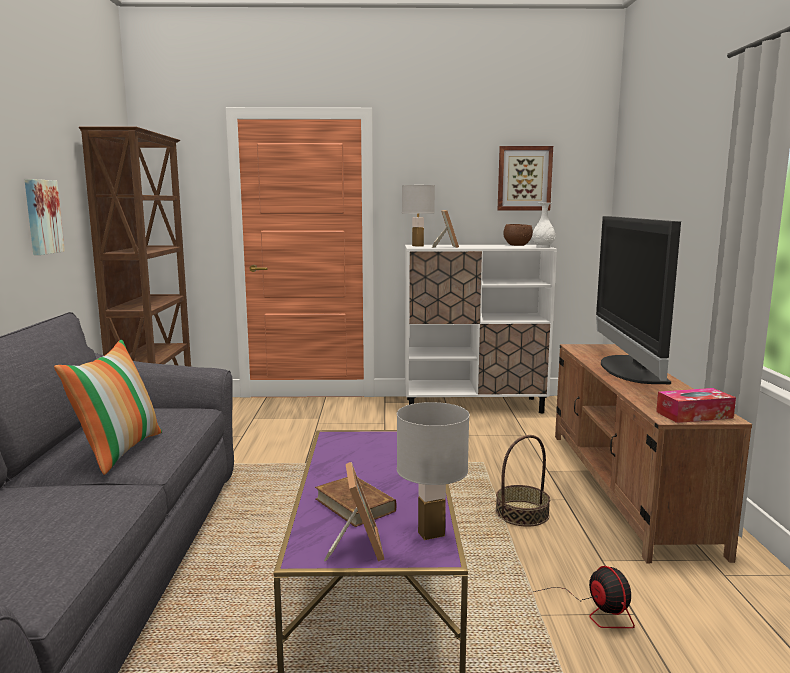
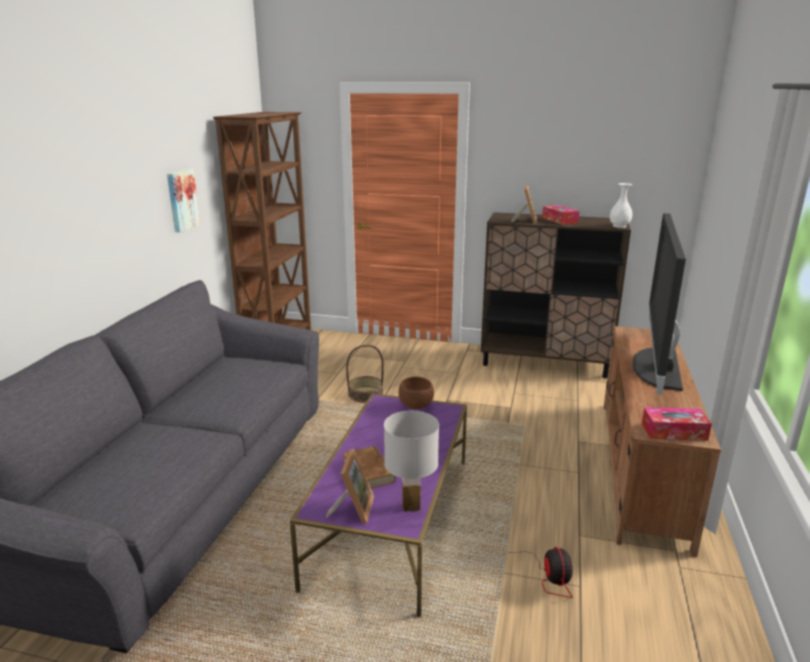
camera: 15 degrees right, 10 degrees up
pillow [54,339,162,475] -> none
white table lamp [402,185,435,247] -> none
white cabinet [405,245,557,413] -> brown cabinet [481,212,631,378]
basket [496,435,550,527] -> basket moved to [346,344,384,403]
picture [498,146,553,210] -> none
brown bowl [503,224,533,246] -> brown bowl moved to [398,377,434,409]
none -> tissue box [542,205,579,225]

